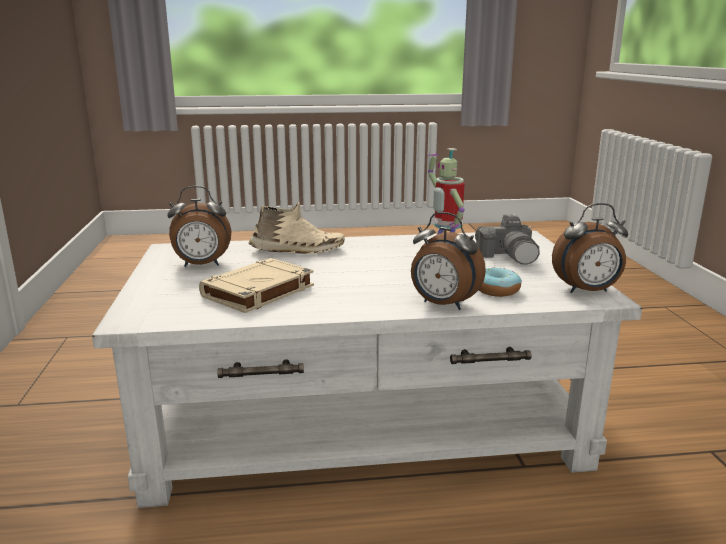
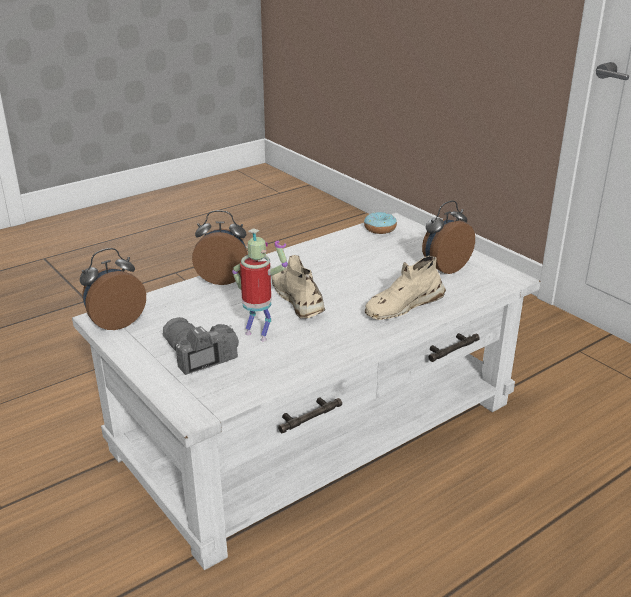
camera: 150 degrees right, 10 degrees up
beige book [199,258,314,313] -> none
donut [479,267,522,297] -> donut moved to [364,212,397,234]
none -> beige shoe [272,255,325,318]

